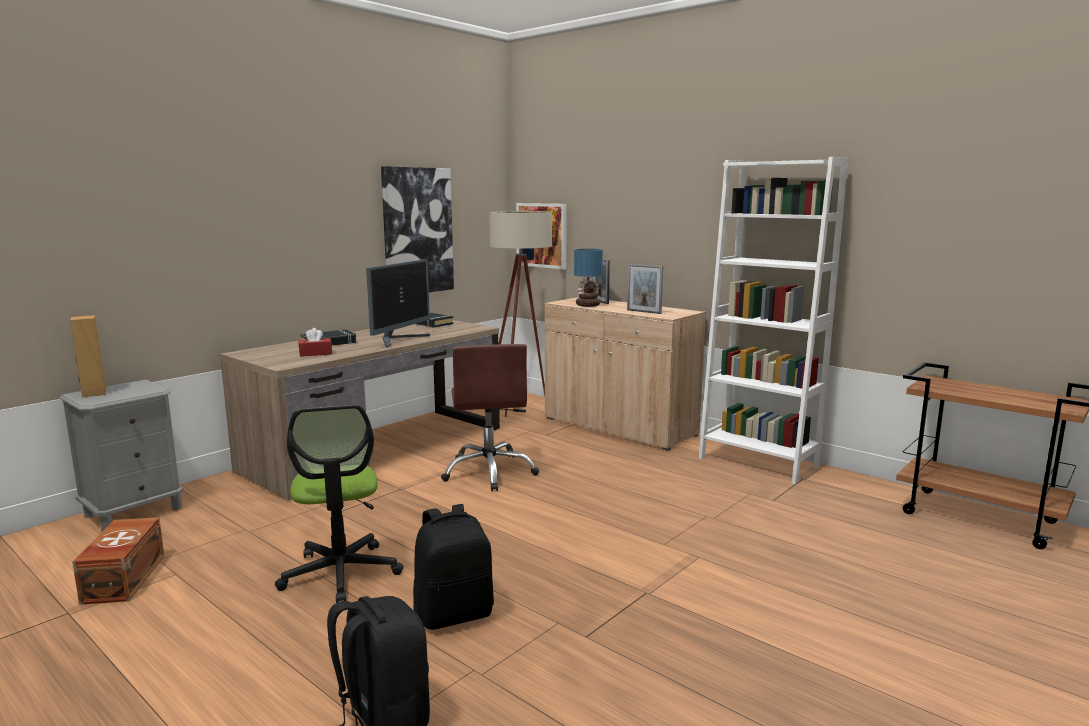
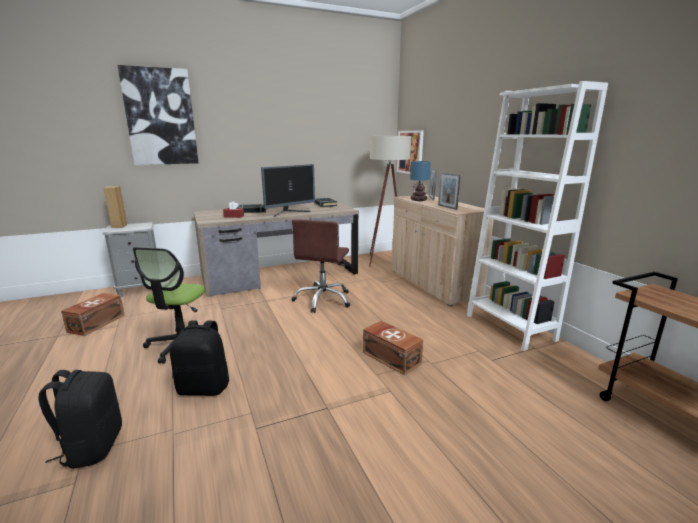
camera: 25 degrees right, 5 degrees up
picture [381,166,454,292] -> picture moved to [118,65,198,165]
none -> brown storage box [363,321,424,375]

